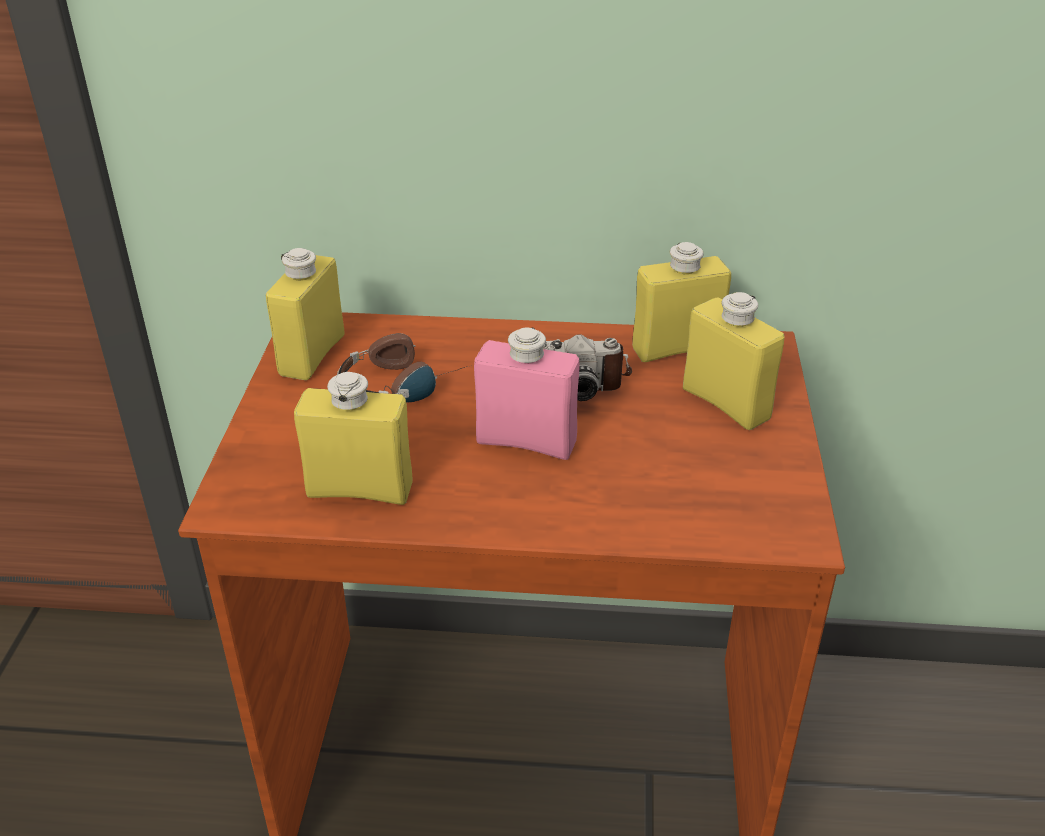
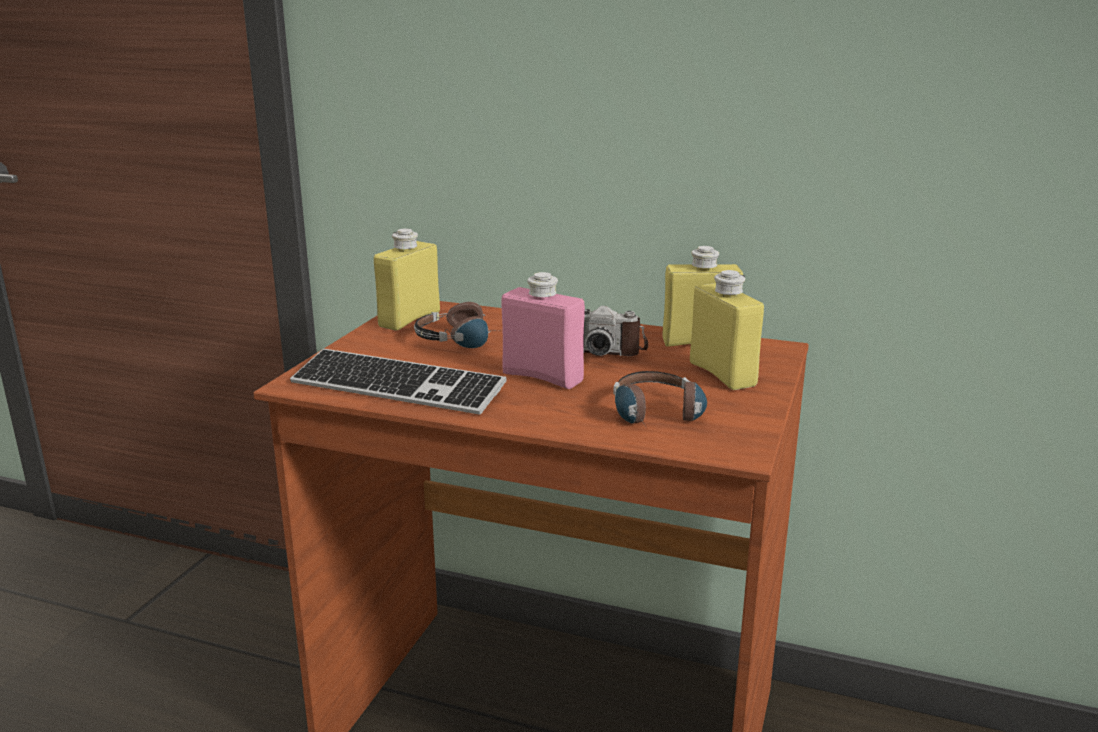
camera: 15 degrees right, 15 degrees down
yellow bottle [294,372,412,505] -> keyboard [290,349,507,414]
none -> headphones [613,371,707,425]

